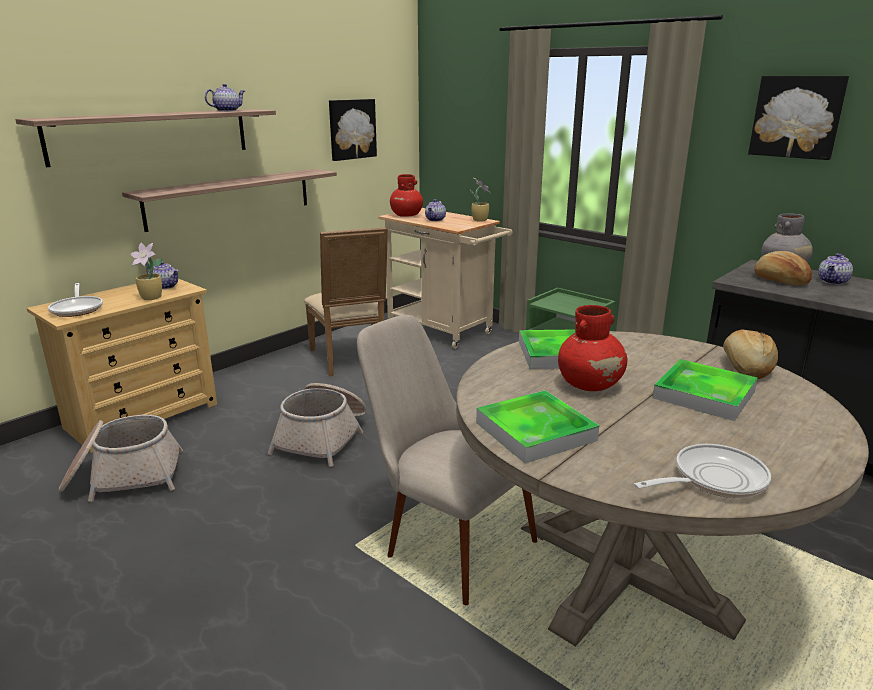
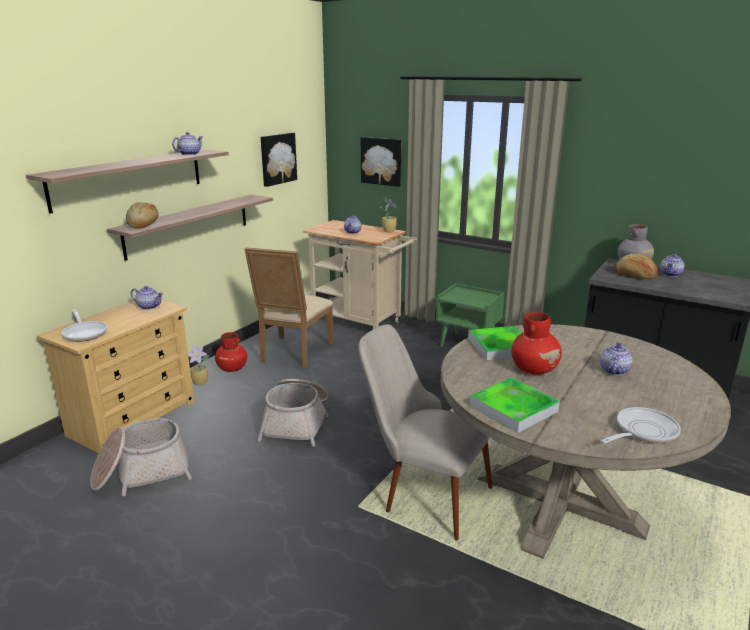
camera: 10 degrees left, 0 degrees up
potted plant [130,243,162,300] -> potted plant moved to [188,345,209,385]
beige chair [304,227,388,376] -> beige chair turned 45 degrees clockwise [245,247,334,369]
red vase [390,174,423,217] -> red vase moved to [215,332,247,372]
tray [653,359,758,421] -> teapot [600,342,632,375]
bread [723,329,778,379] -> bread moved to [126,202,158,229]
picture [748,76,849,160] -> picture moved to [361,137,401,187]

